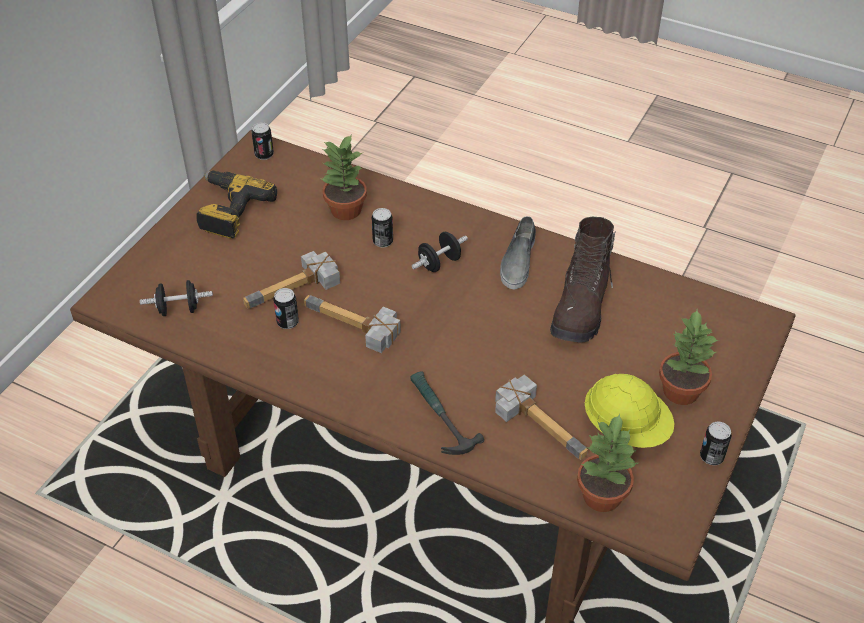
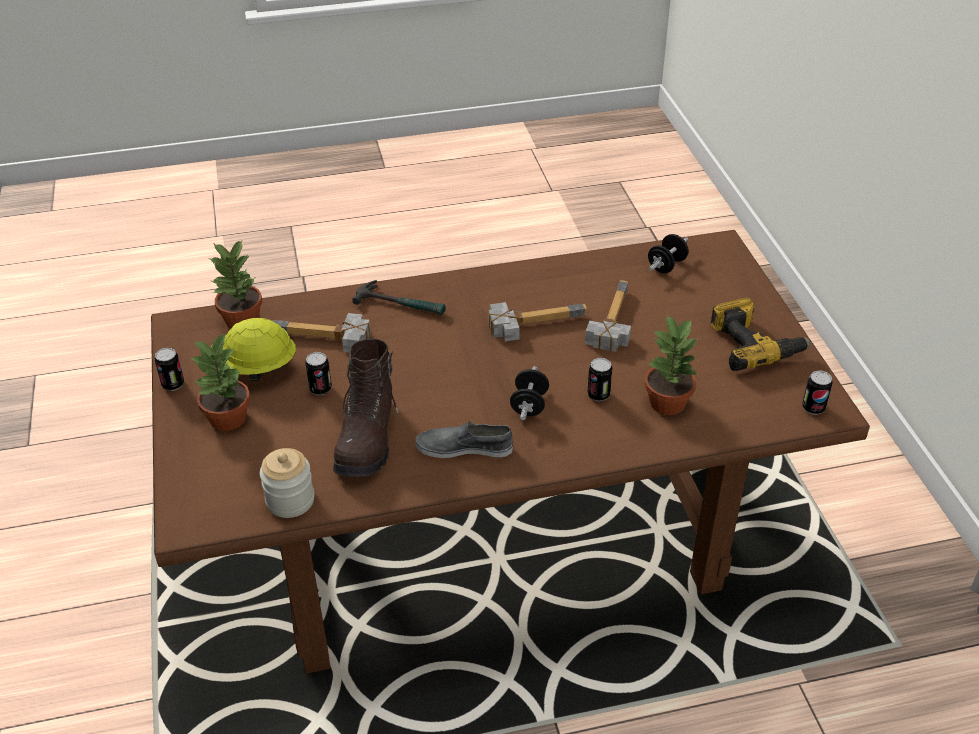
camera: 140 degrees right, 5 degrees down
can [273,288,299,329] -> can moved to [305,352,332,395]
grey shoe [500,216,536,289] -> grey shoe turned 60 degrees counterclockwise [415,421,513,458]
brown boot [550,217,616,343] -> brown boot turned 150 degrees counterclockwise [333,339,398,477]
none -> jar [260,448,314,518]

